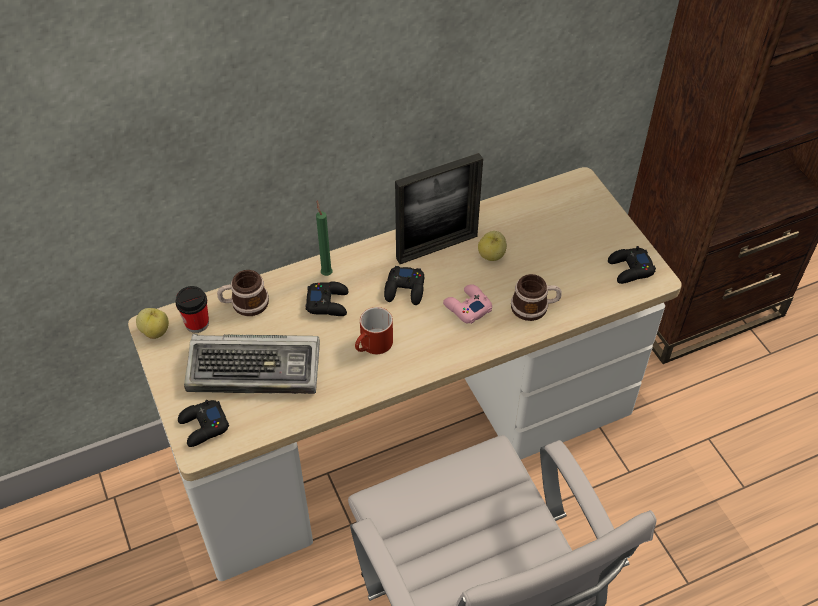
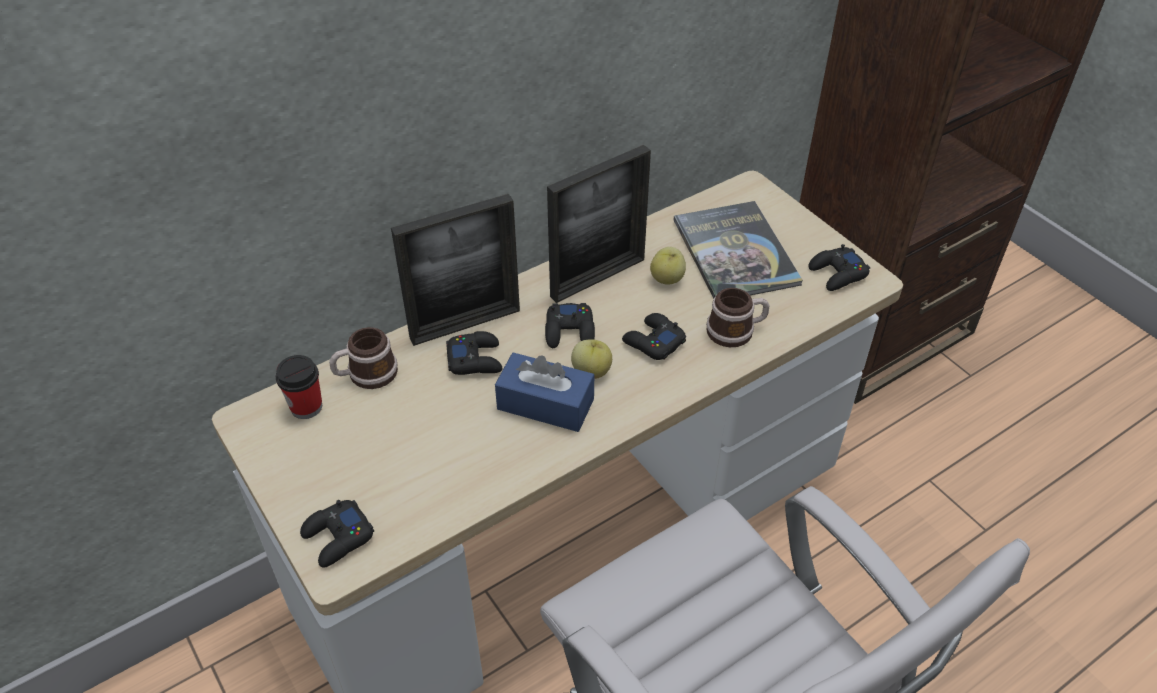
camera: 10 degrees left, 5 degrees down
apple [136,308,169,339] -> apple moved to [571,339,612,379]
keyboard [184,334,320,394] -> none
green candle [316,201,333,276] -> picture frame [391,194,520,346]
red mug [355,307,393,354] -> blue tissue box [495,353,594,432]
pink game controller [443,284,492,324] -> black game controller [622,313,686,360]
none -> book [674,201,803,298]

